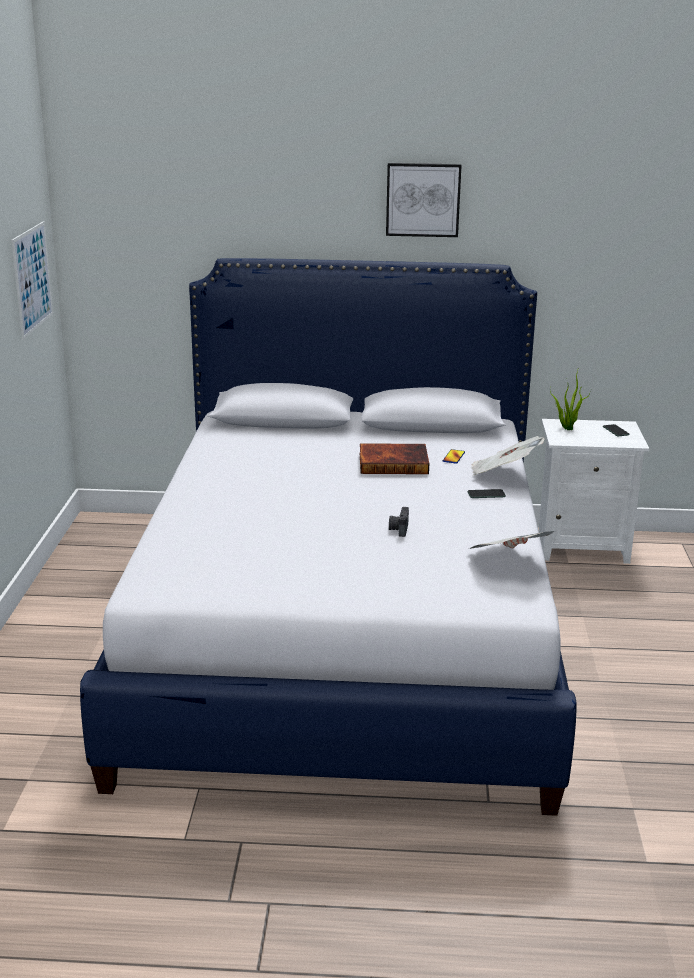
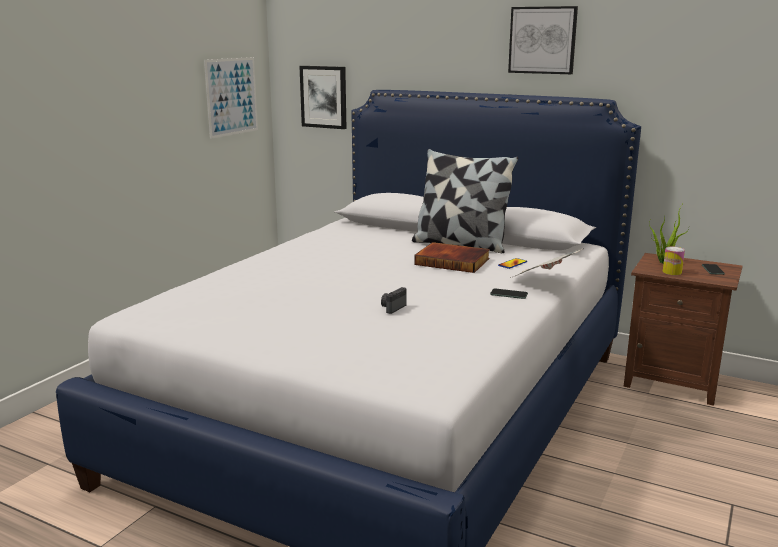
camera: 25 degrees right, 5 degrees down
newspaper [469,531,555,549] -> none
white nightstand [539,419,650,564] -> brown nightstand [624,253,743,406]
none -> picture [299,66,346,129]
none -> pillow [412,149,518,253]
none -> can [663,247,685,275]

